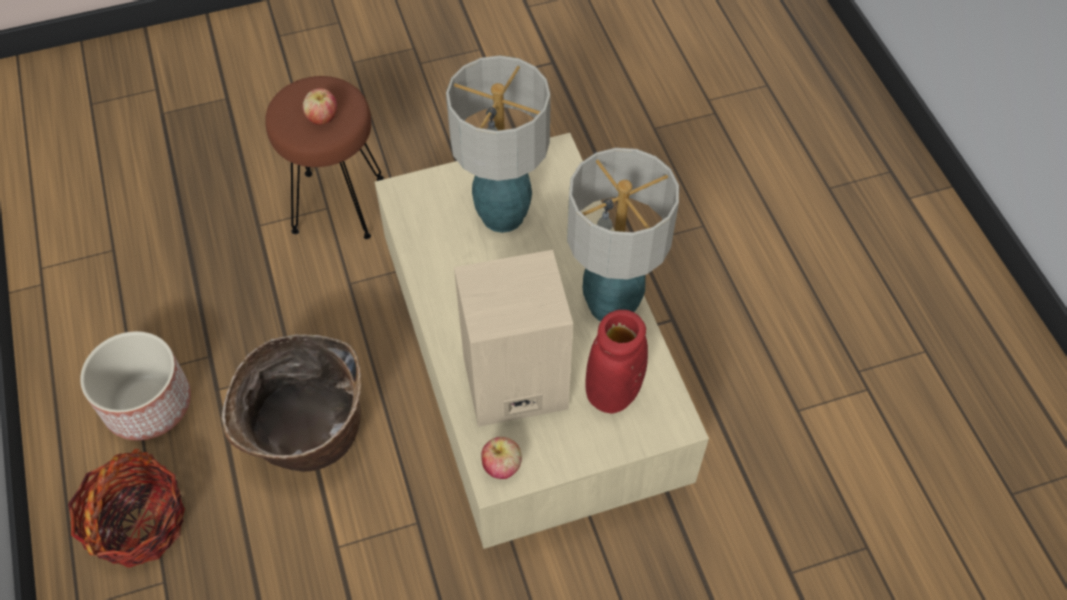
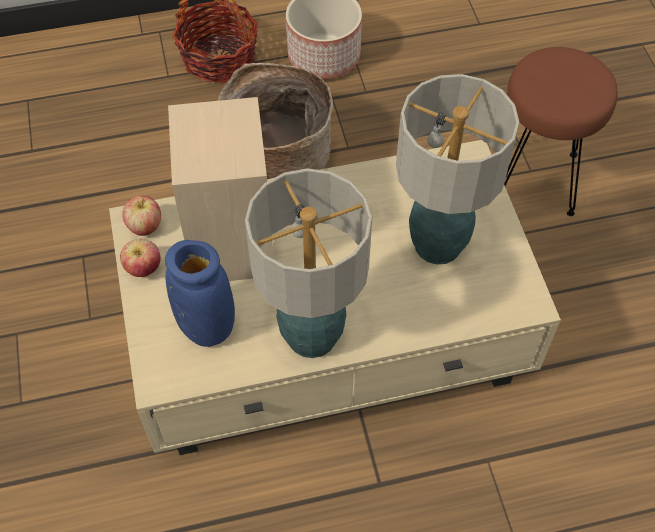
camera: 95 degrees right, 0 degrees up
apple [303,88,337,125] -> apple moved to [120,239,161,277]
red vase [586,310,648,413] -> blue vase [165,240,235,347]

